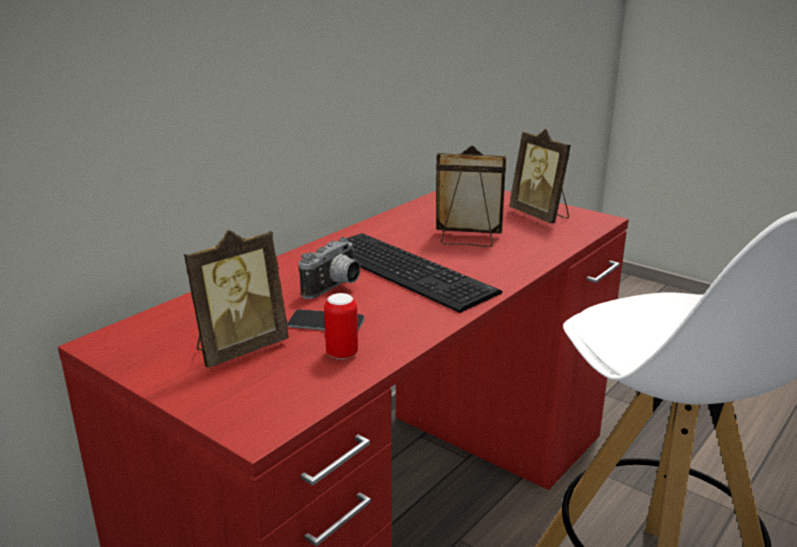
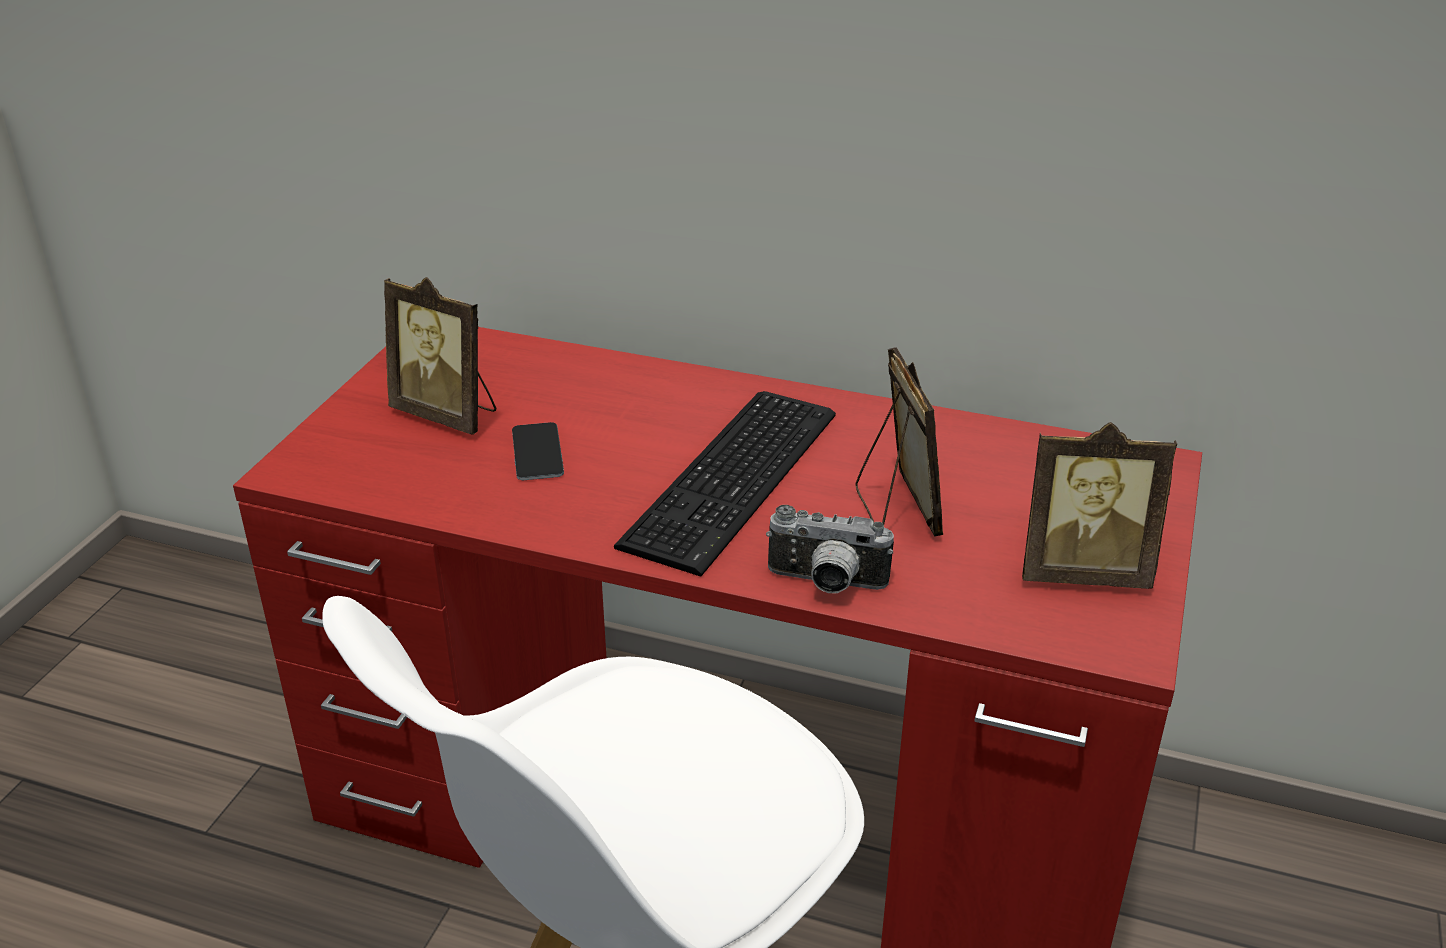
camera: 70 degrees right, 10 degrees up
camera [299,237,361,299] -> camera moved to [766,505,894,593]
can [324,293,358,359] -> none
picture frame [509,129,571,224] -> picture frame turned 120 degrees counterclockwise [1022,422,1177,589]

